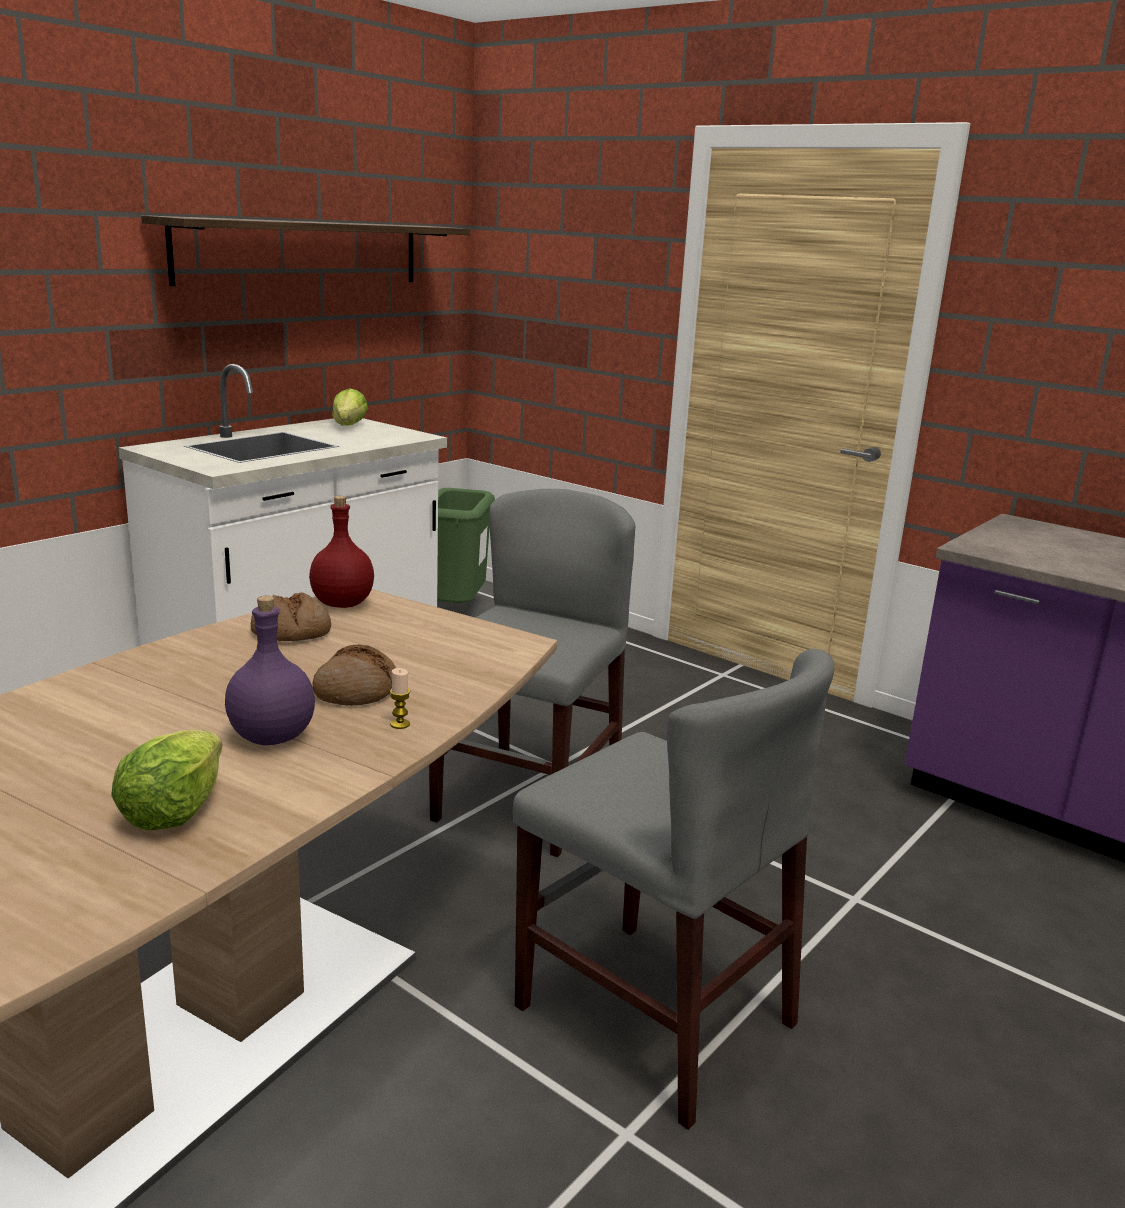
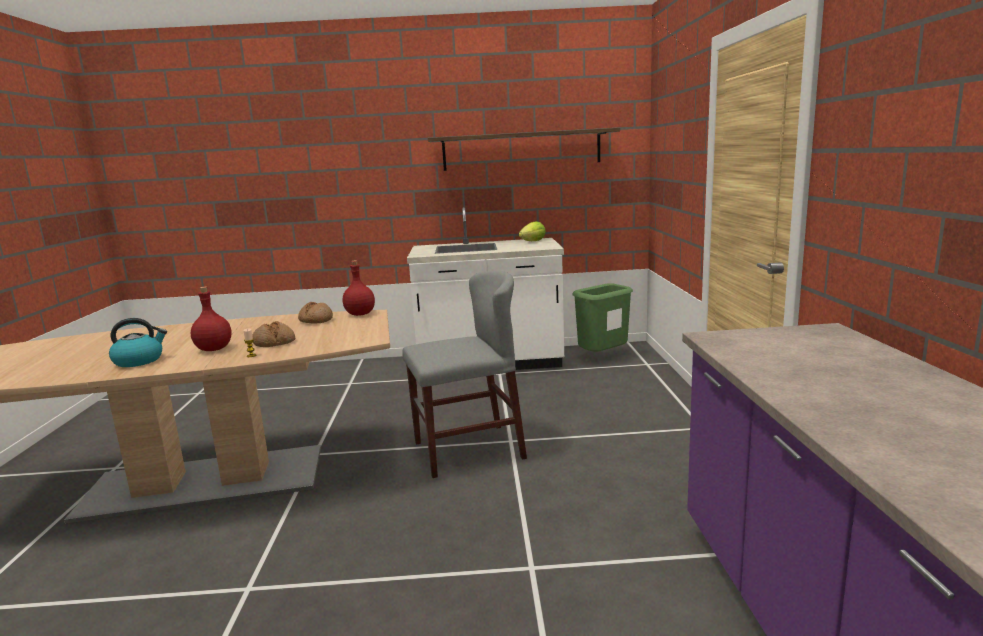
camera: 50 degrees right, 5 degrees down
lettuce [111,730,222,830] -> kettle [109,318,167,367]
purple bottle [225,596,315,746] -> red bottle [191,286,232,351]
grey chair [513,648,834,1130] -> none

